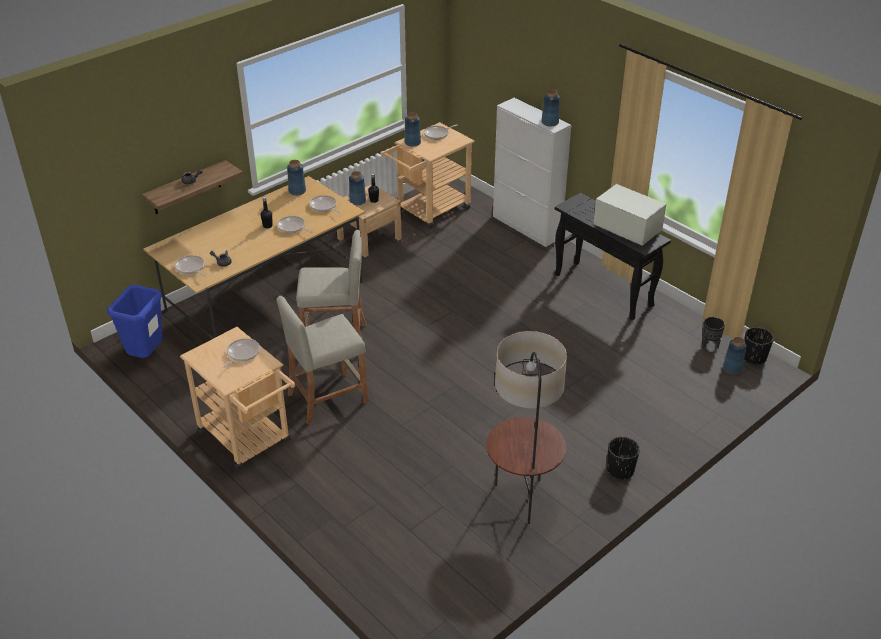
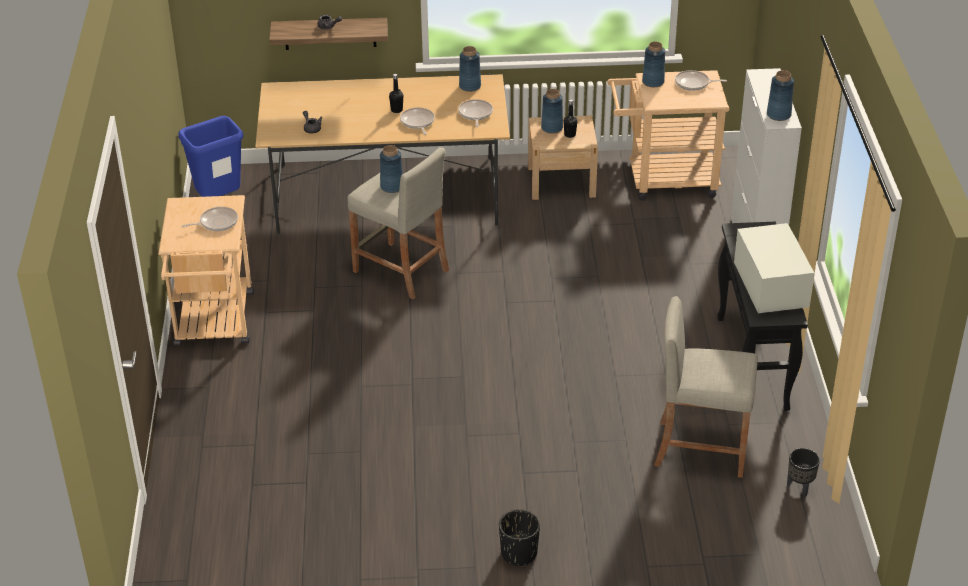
camera: 40 degrees right, 0 degrees up
frying pan [175,255,206,277] -> none
beige stool [276,296,368,424] -> beige stool moved to [654,296,758,478]
floor lamp [486,331,567,524] -> none
blue vase [723,337,747,374] -> blue vase moved to [380,145,403,193]
black planter [744,327,774,364] -> none

